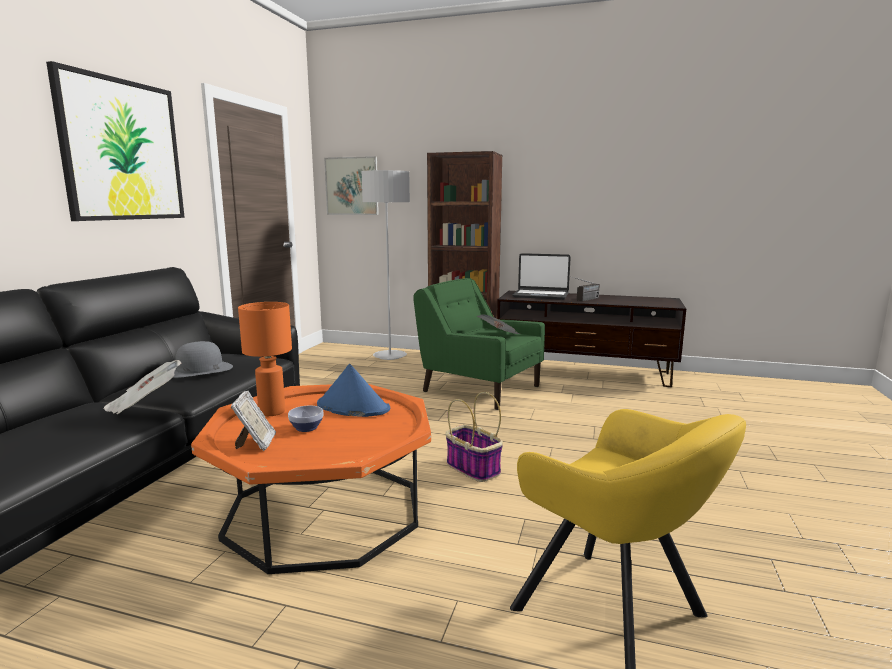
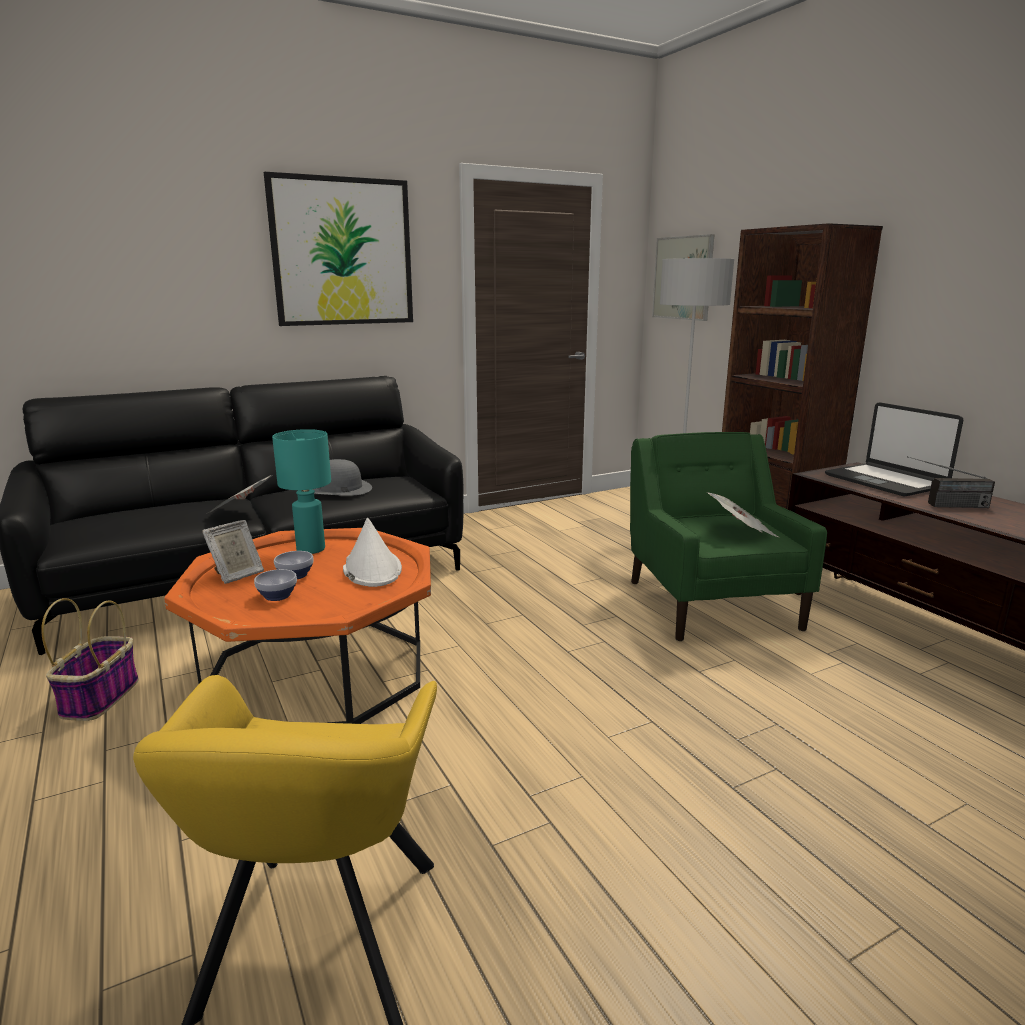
camera: 45 degrees right, 5 degrees up
orange table lamp [238,302,292,416] -> turquoise table lamp [272,429,331,554]
blue hat [317,364,390,417] -> white hat [343,518,402,587]
basket [445,392,503,482] -> basket moved to [41,598,139,721]
none -> bowl [254,569,297,601]

